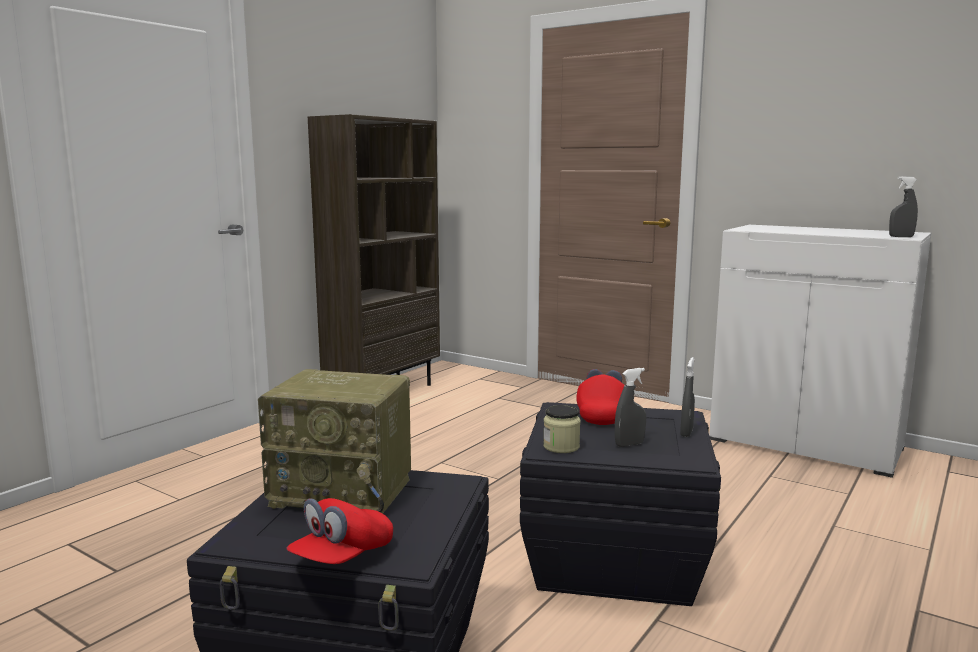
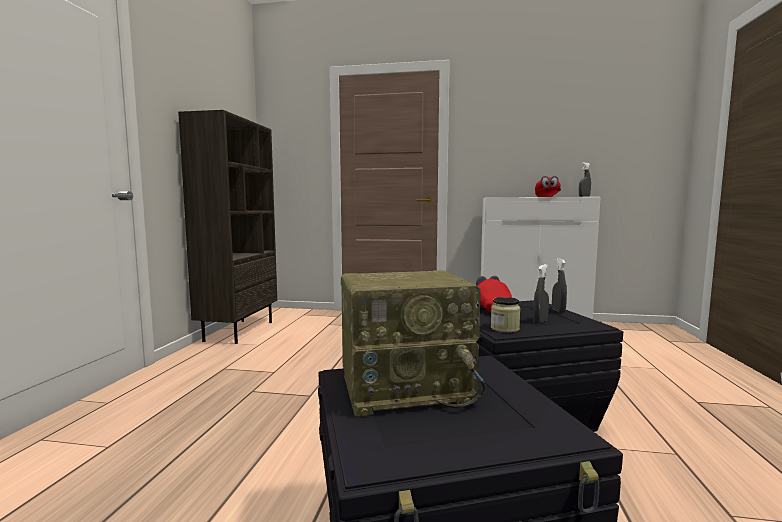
camera: 25 degrees left, 5 degrees down
red cap [286,498,393,564] -> red cap moved to [535,176,561,197]

